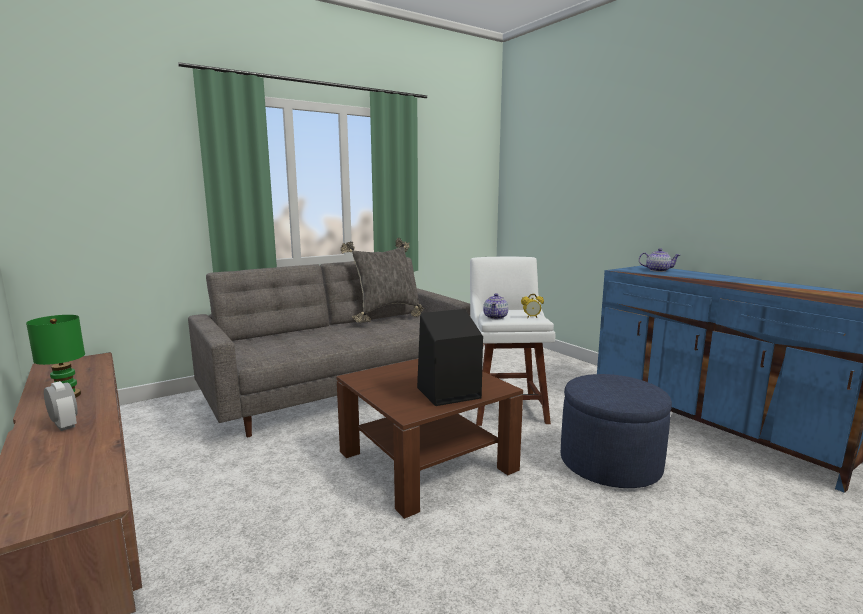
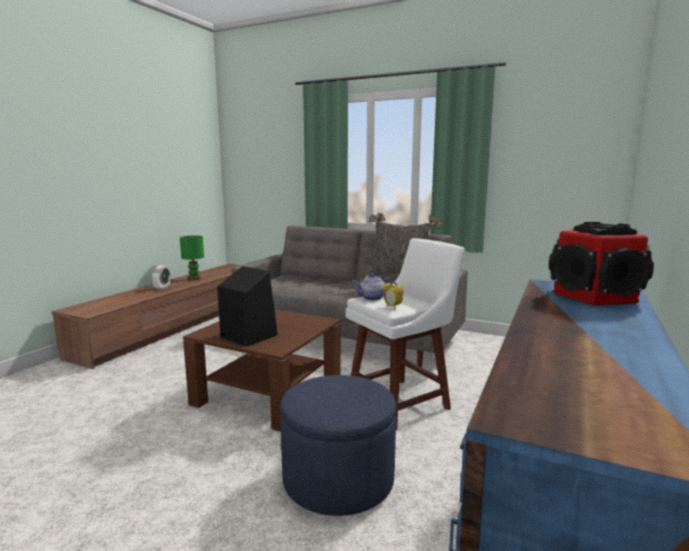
camera: 60 degrees right, 0 degrees up
teapot [639,248,680,272] -> speaker [549,222,654,305]

